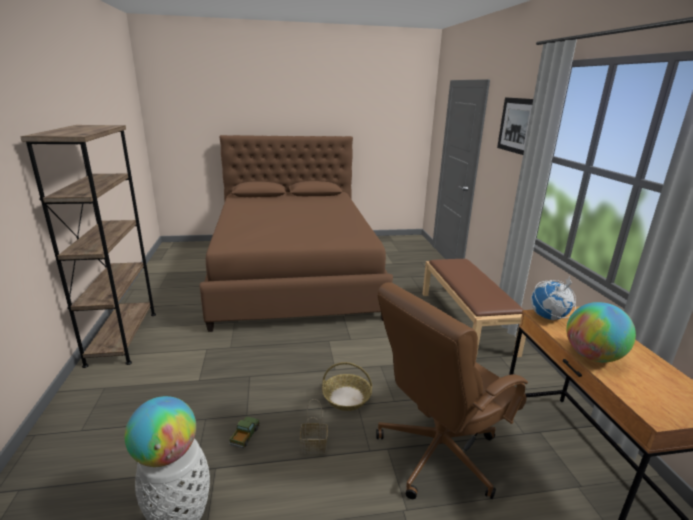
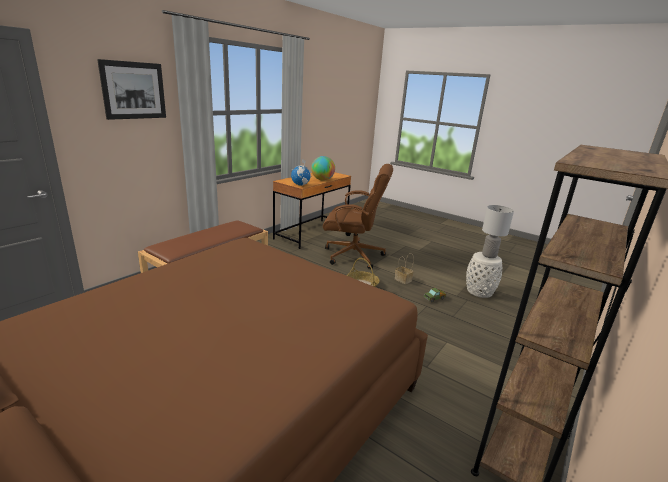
camera: 135 degrees left, 0 degrees up
globe [124,396,196,467] -> grey table lamp [482,205,514,258]

